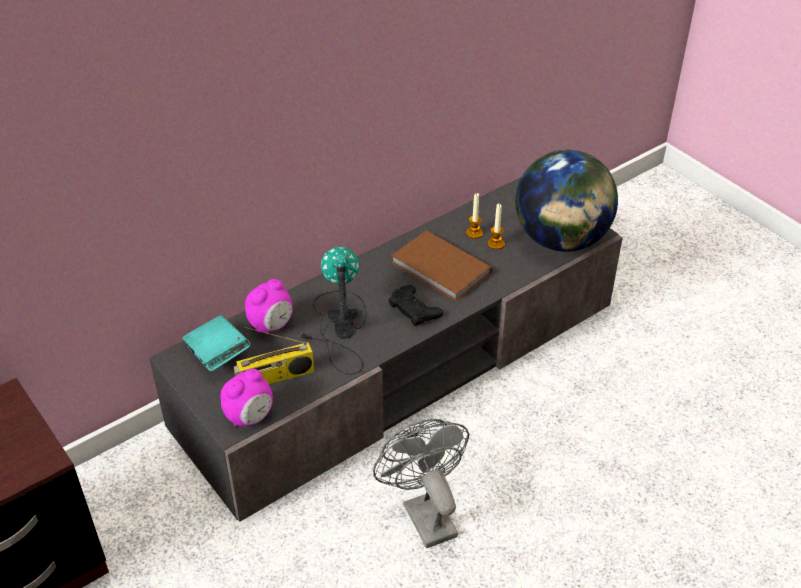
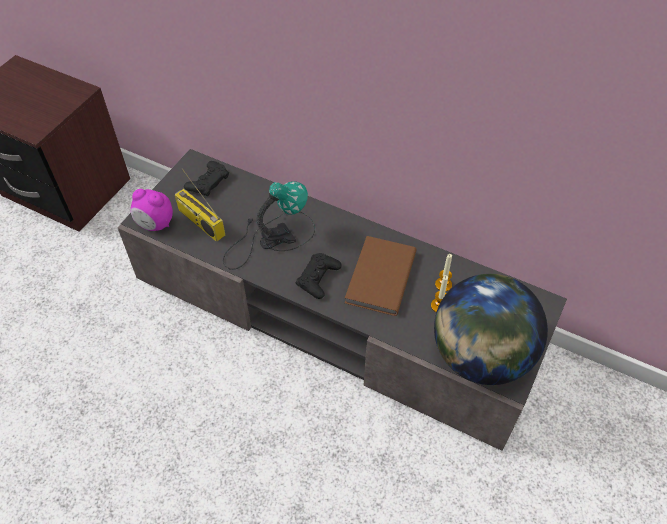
camera: 65 degrees right, 10 degrees up
turquoise book [182,316,250,372] -> black game controller [184,161,229,196]
alarm clock [245,279,293,334] -> none
grey fan [373,419,469,548] -> none

